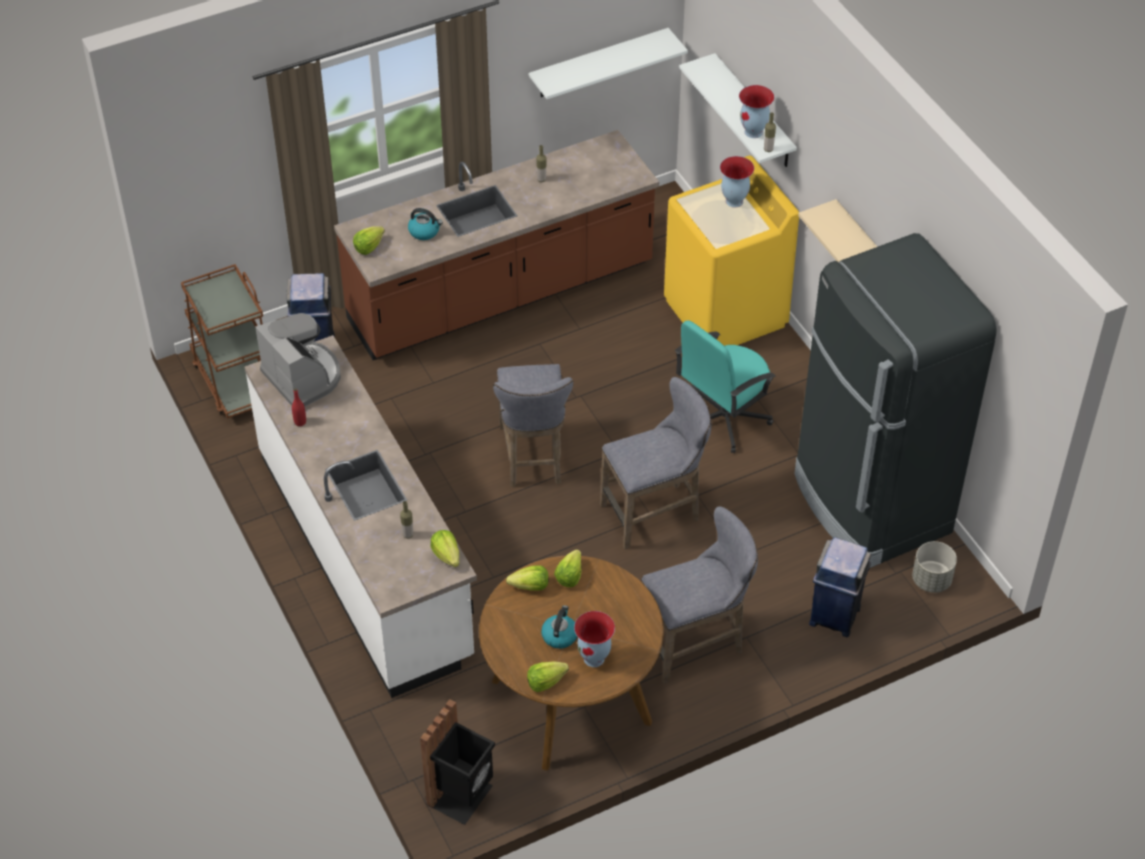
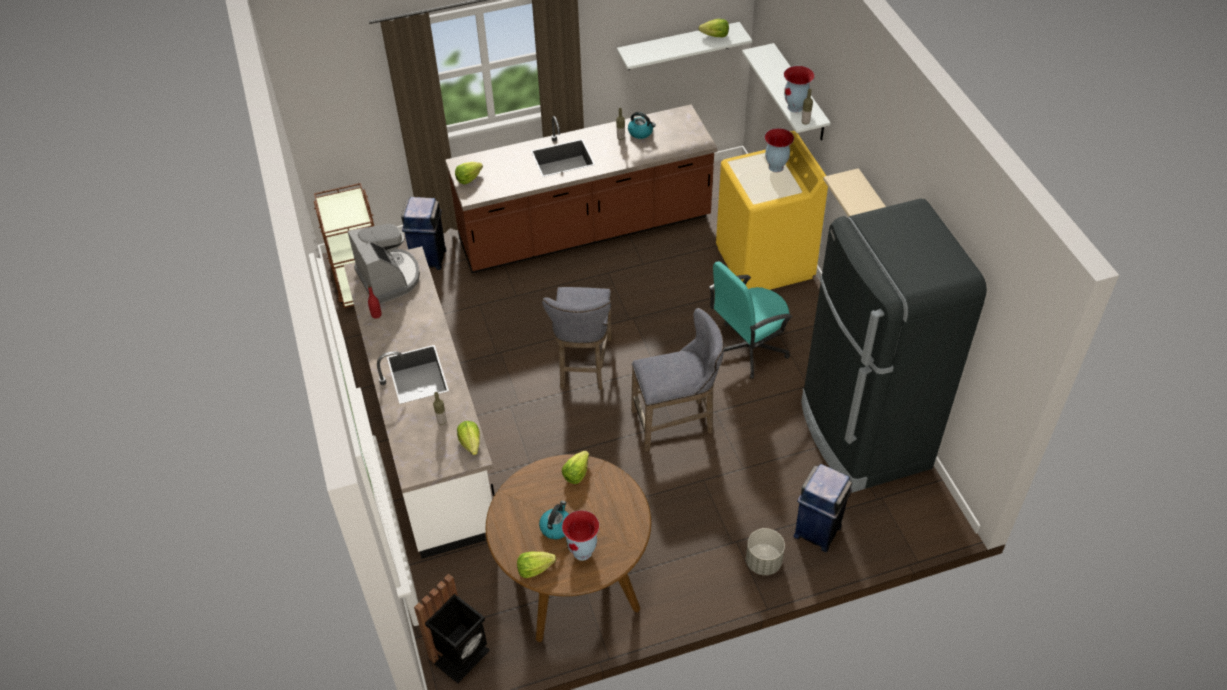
camera: 10 degrees right, 0 degrees up
kettle [408,208,443,240] -> kettle moved to [628,112,656,139]
lettuce [506,565,549,591] -> lettuce moved to [699,19,729,37]
grey stool [641,506,758,684] -> none
grey planter [912,541,957,593] -> grey planter moved to [746,528,785,575]

